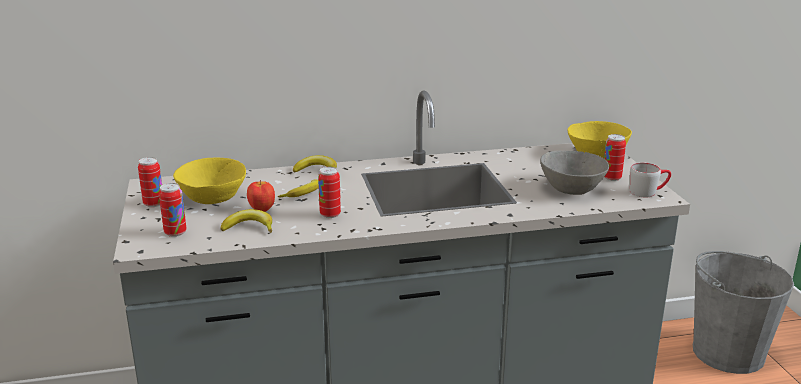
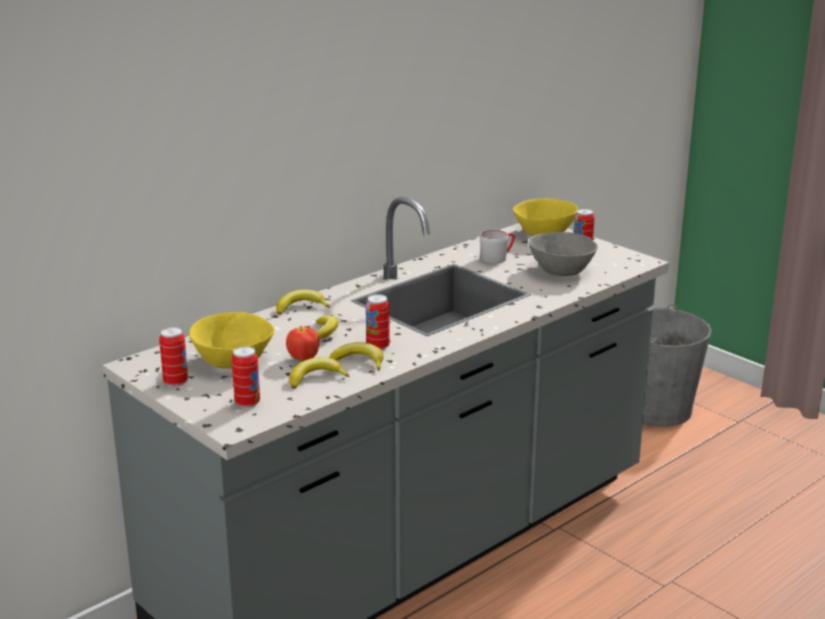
camera: 30 degrees left, 0 degrees up
grey mug [630,162,671,197] -> grey mug moved to [480,230,515,264]
none -> banana [329,342,383,371]

